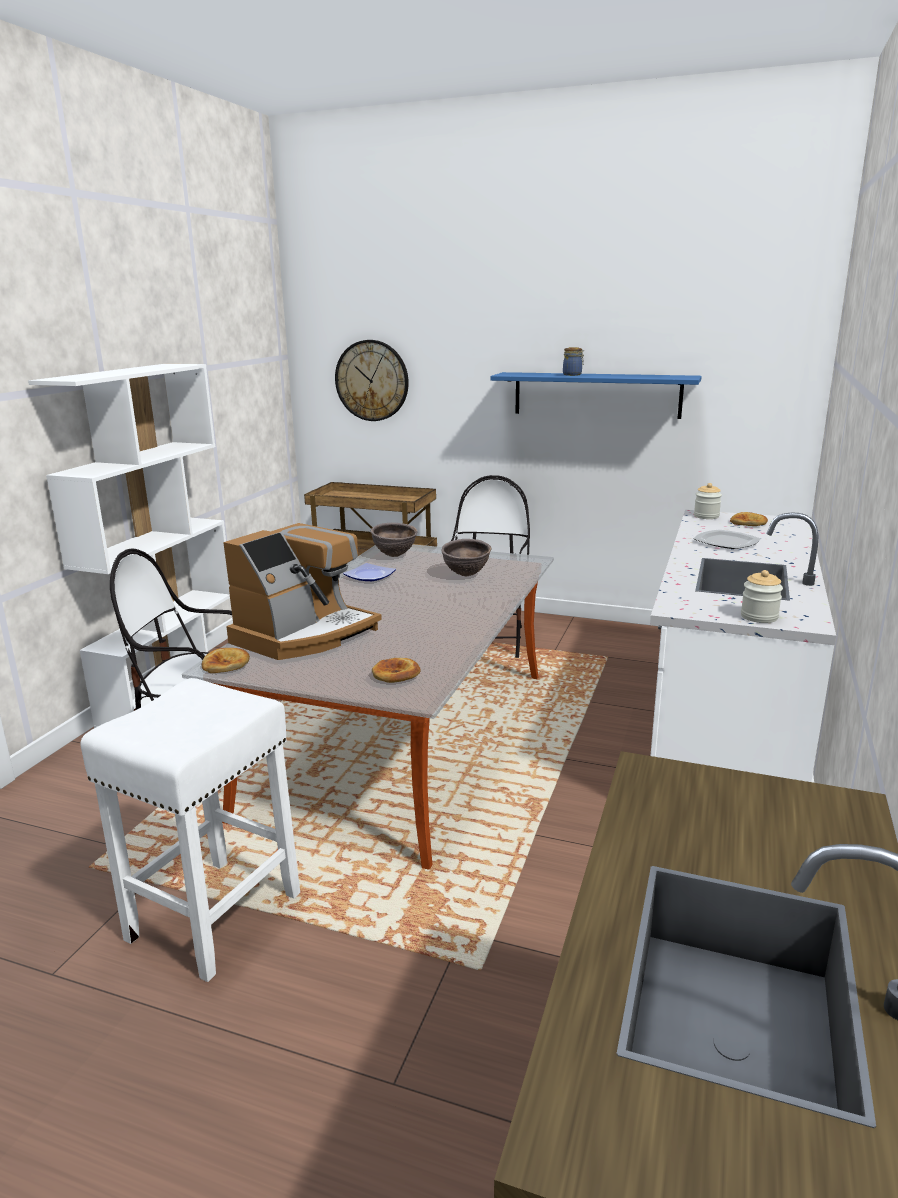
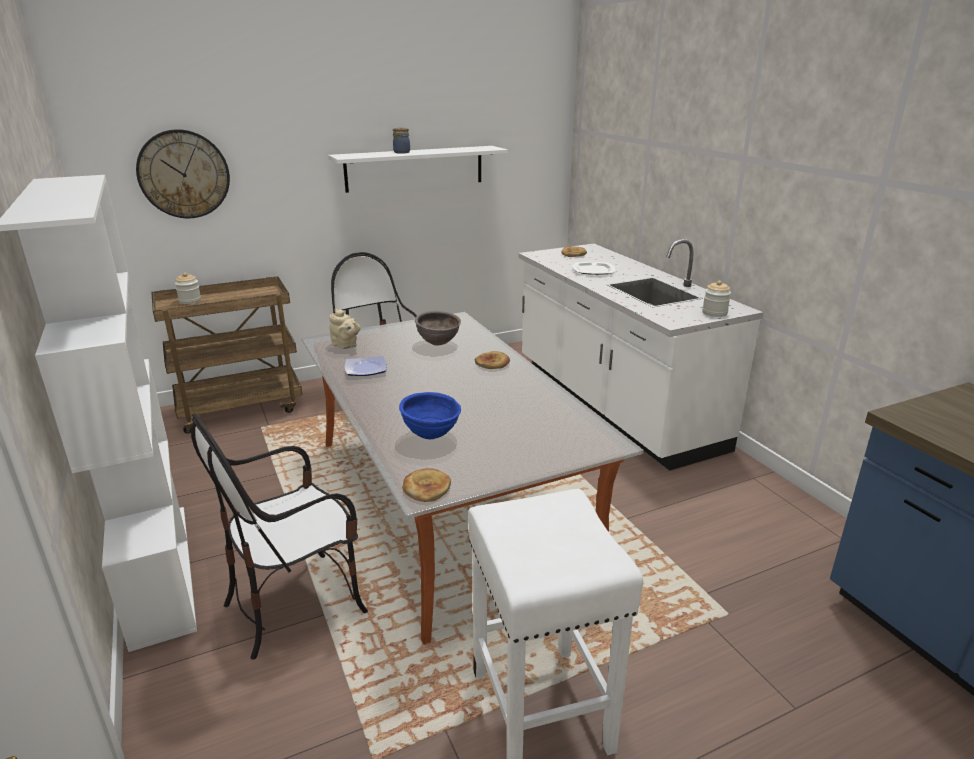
camera: 45 degrees left, 5 degrees up
coffee machine [223,523,382,660] -> blue bowl [399,392,461,439]
brown bowl [370,523,418,557] -> beige teapot [329,309,361,349]
bread [372,658,420,683] -> bread moved to [475,351,510,369]
blue shelf [490,372,702,419] -> white shelf [328,146,508,193]
jar [694,483,722,519] -> jar moved to [175,273,201,304]

